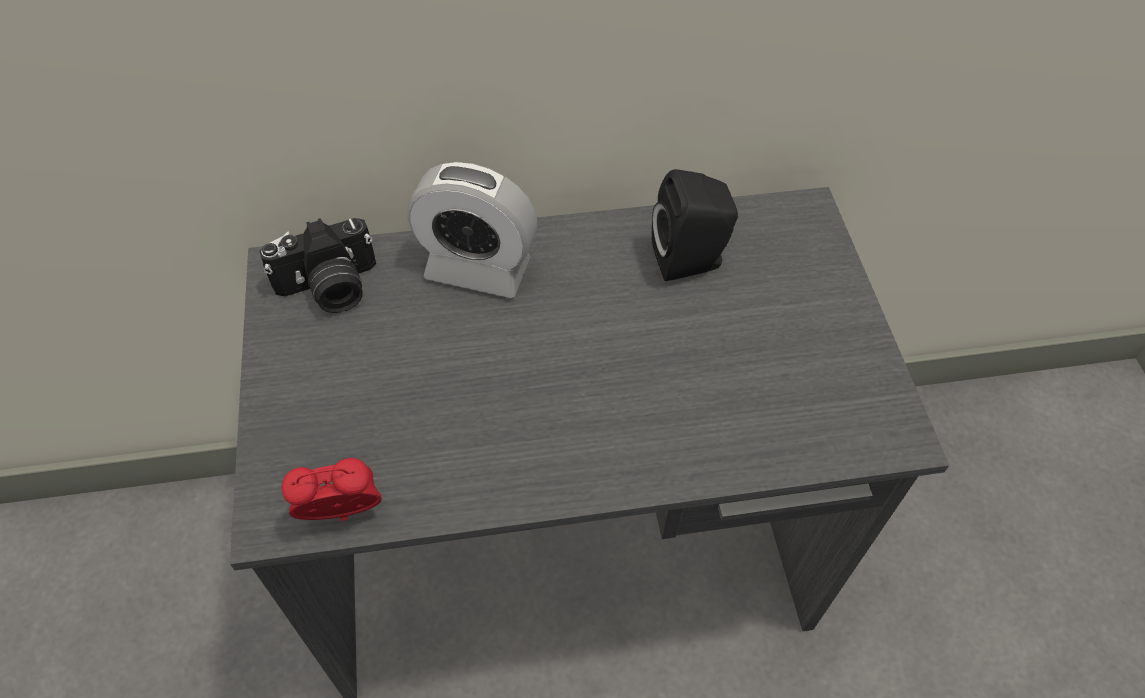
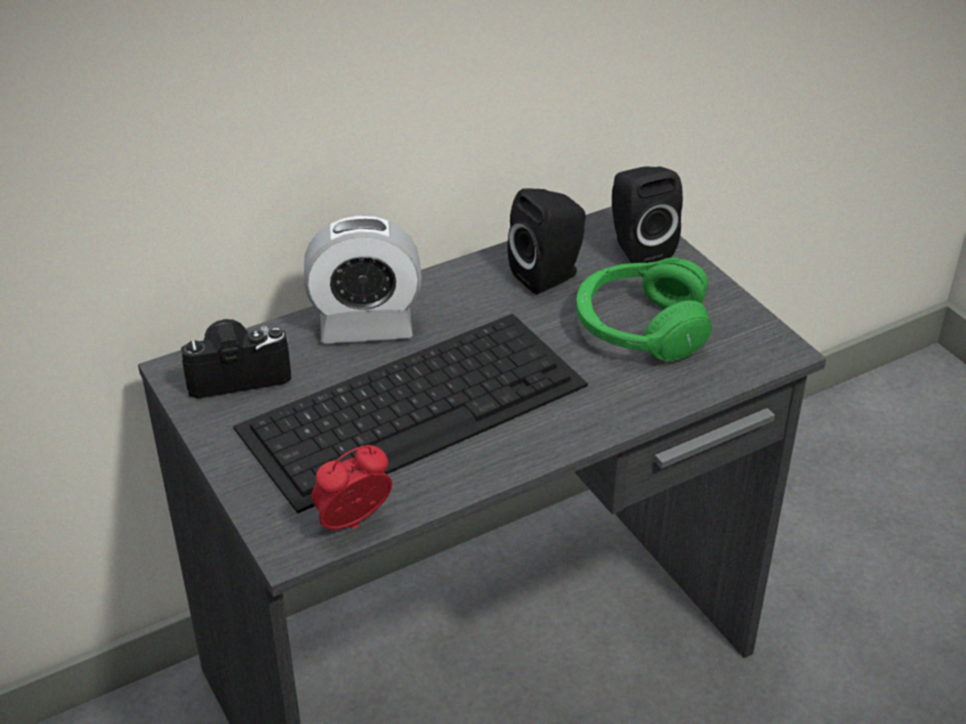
camera: 20 degrees left, 15 degrees down
camera [259,218,376,313] -> camera turned 150 degrees counterclockwise [180,319,291,398]
none -> keyboard [233,314,588,514]
none -> green headphones [576,257,712,362]
none -> black speaker [612,167,683,263]

